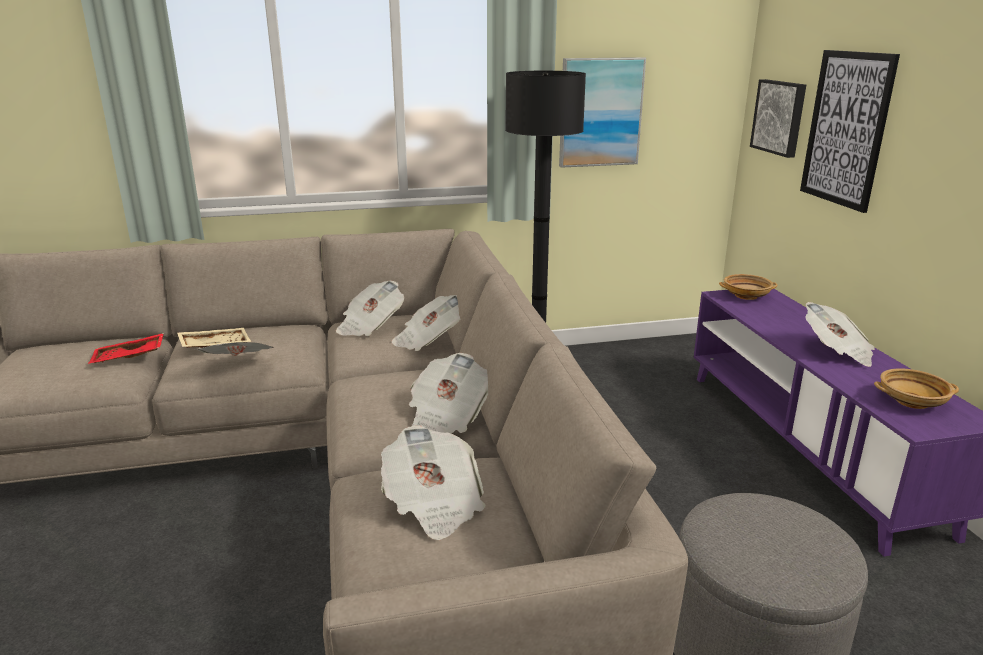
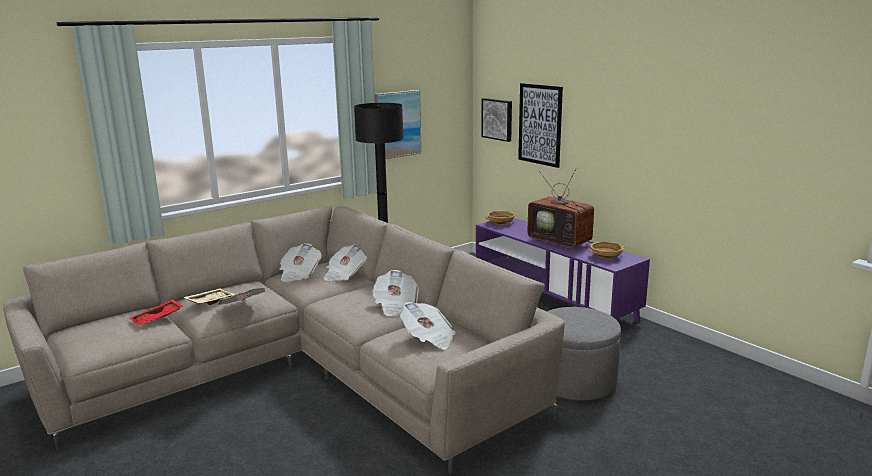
camera: 25 degrees left, 5 degrees down
newspaper [805,302,875,367] -> television [527,169,594,249]

